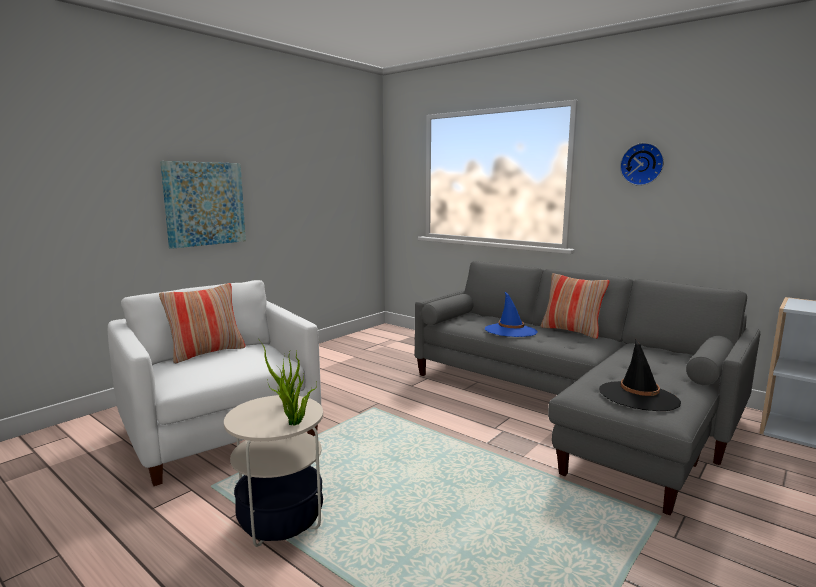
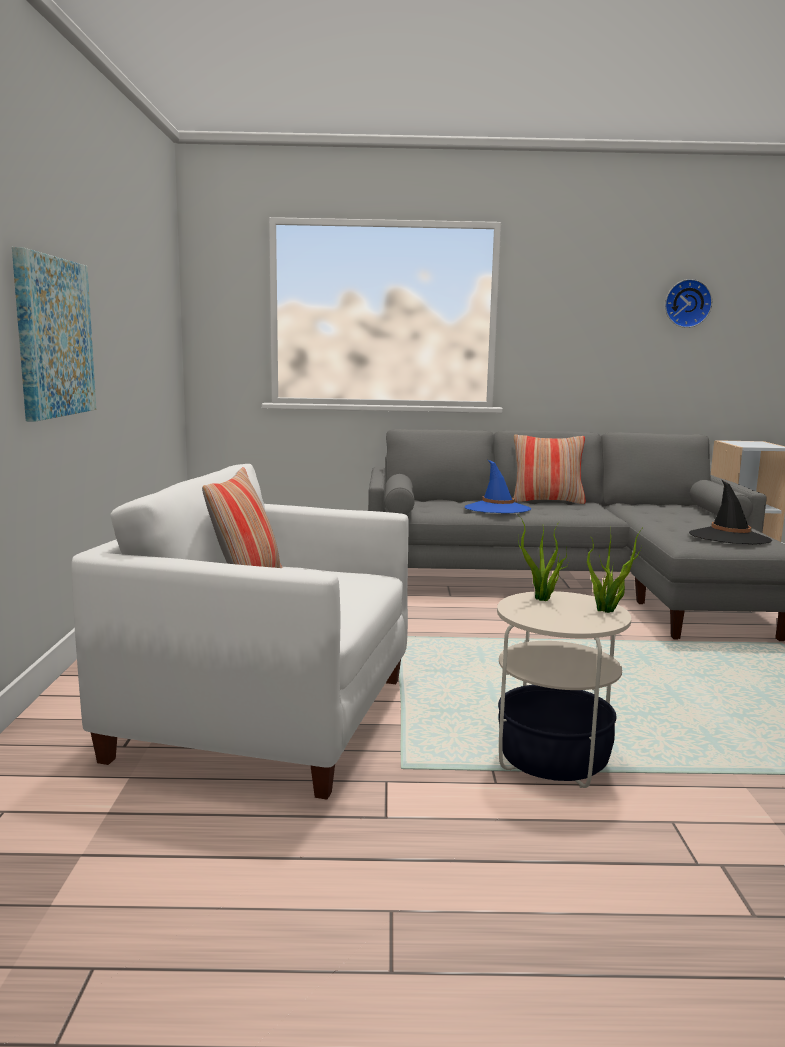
camera: 40 degrees left, 0 degrees up
wall clock [620,143,664,186] -> wall clock moved to [665,279,712,328]

